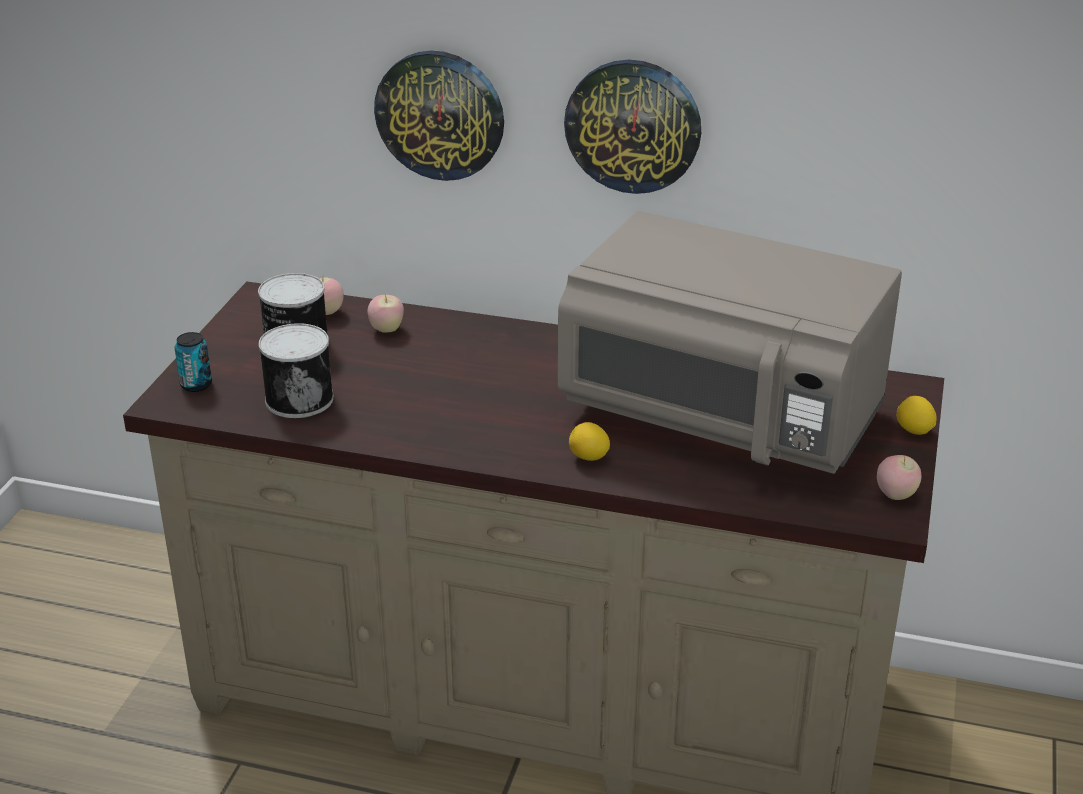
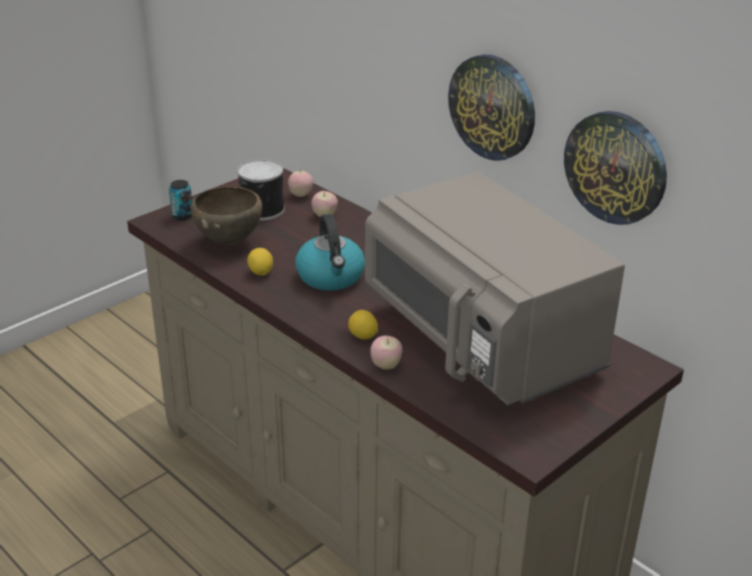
camera: 30 degrees right, 0 degrees up
can [258,323,334,418] -> brown bowl [191,187,262,245]
wall clock [374,50,504,181] -> wall clock moved to [564,111,667,225]
apple [877,455,921,500] -> apple moved to [370,336,403,370]
lemon [897,396,937,435] -> lemon moved to [247,248,273,276]
none -> kettle [295,214,365,291]

